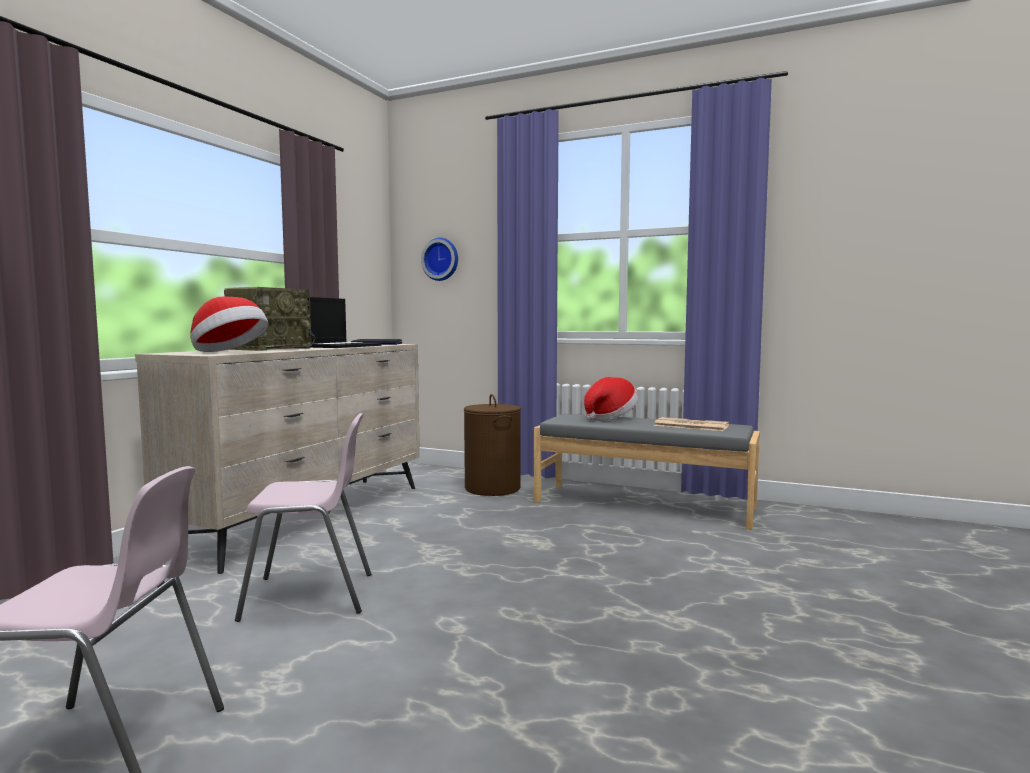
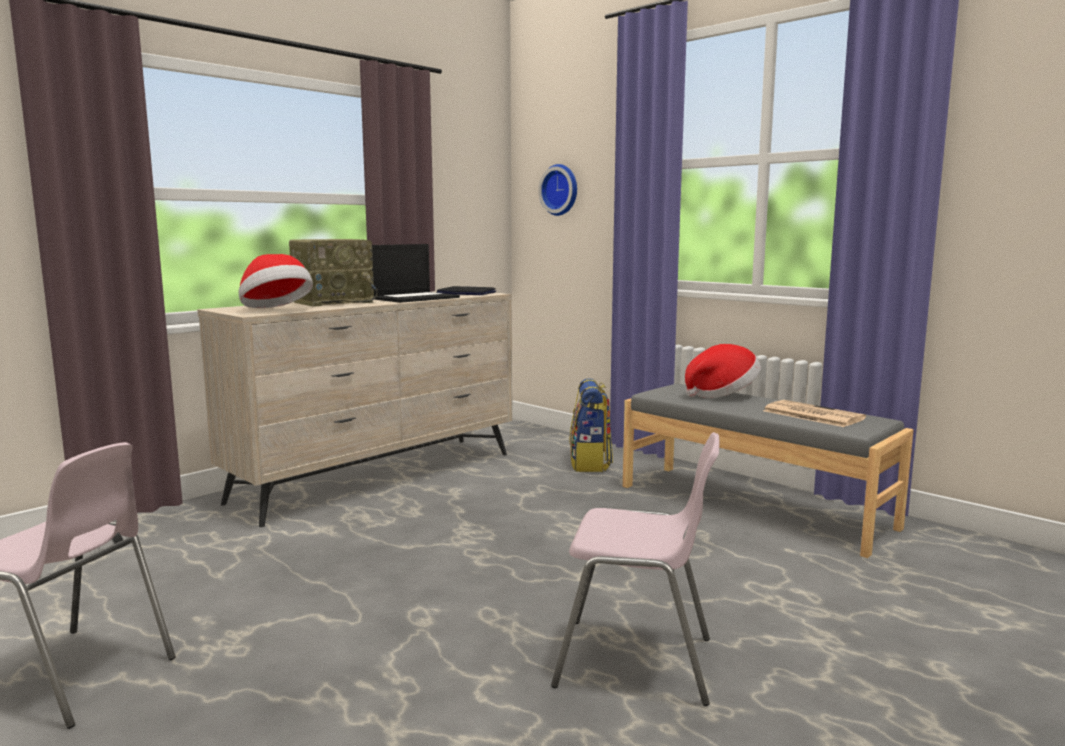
camera: 20 degrees right, 5 degrees up
pink chair [235,413,371,622] -> pink chair moved to [551,432,720,706]
brown laundry basket [464,394,521,496] -> backpack [570,378,613,472]

